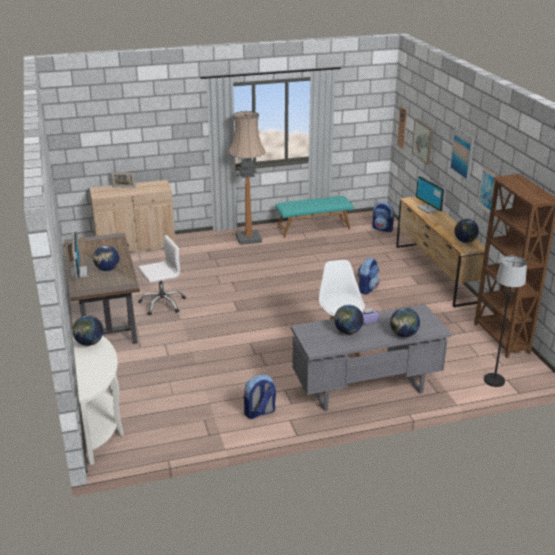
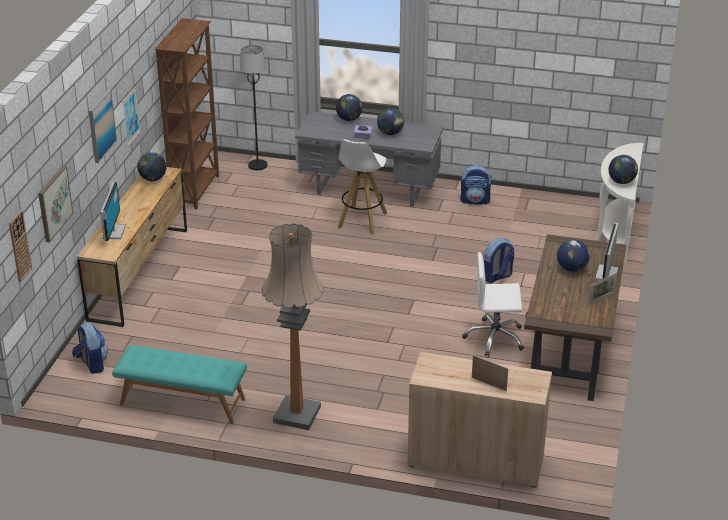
camera: 150 degrees left, 5 degrees up
backpack [358,258,379,295] -> backpack moved to [483,238,514,283]

